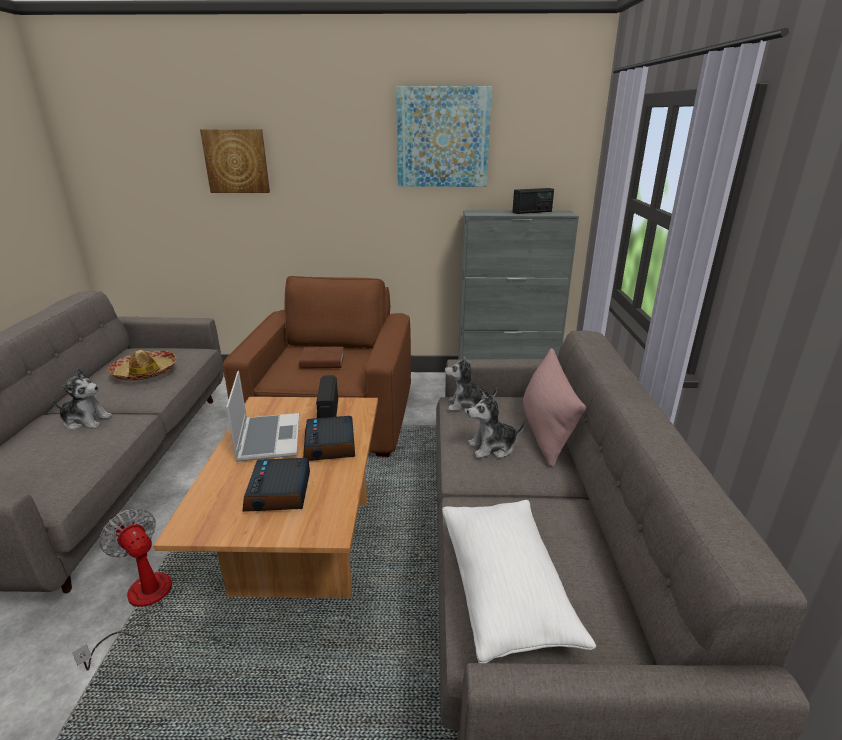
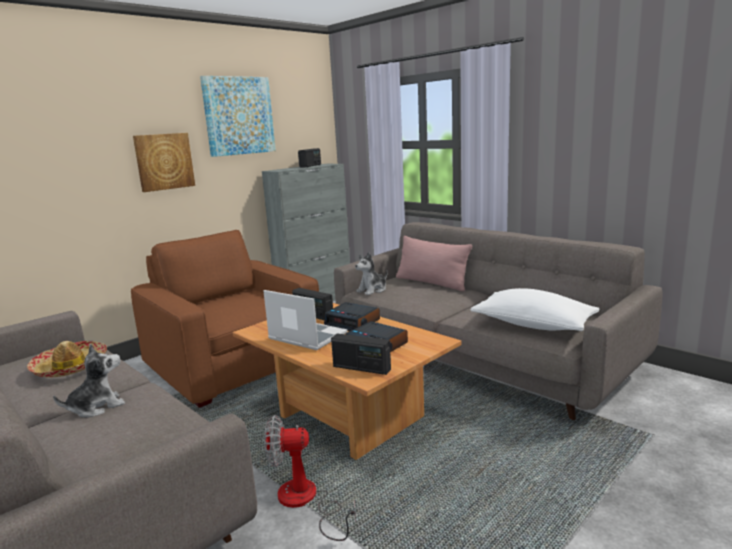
camera: 45 degrees left, 10 degrees down
picture [200,129,270,193] -> picture moved to [133,133,195,192]
brown book [299,347,344,369] -> none
plush toy [467,392,525,458] -> none
none -> radio [331,334,391,375]

